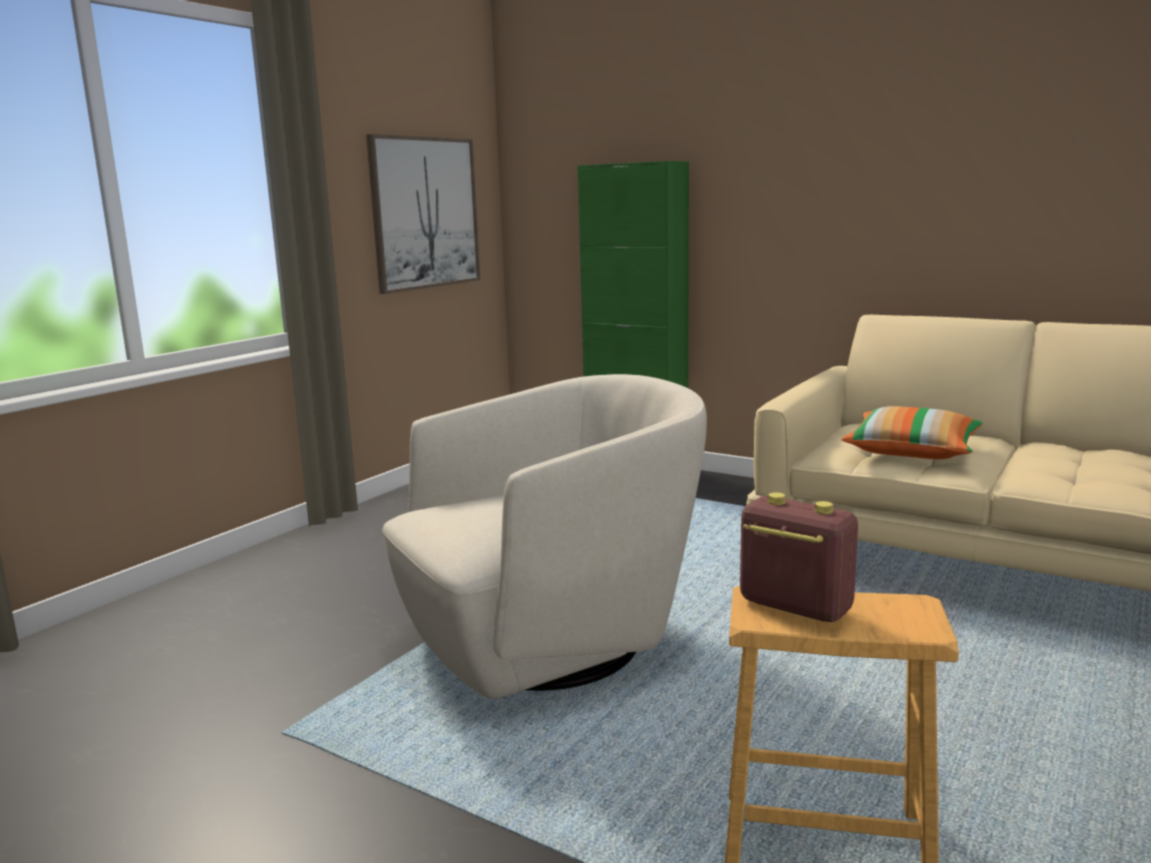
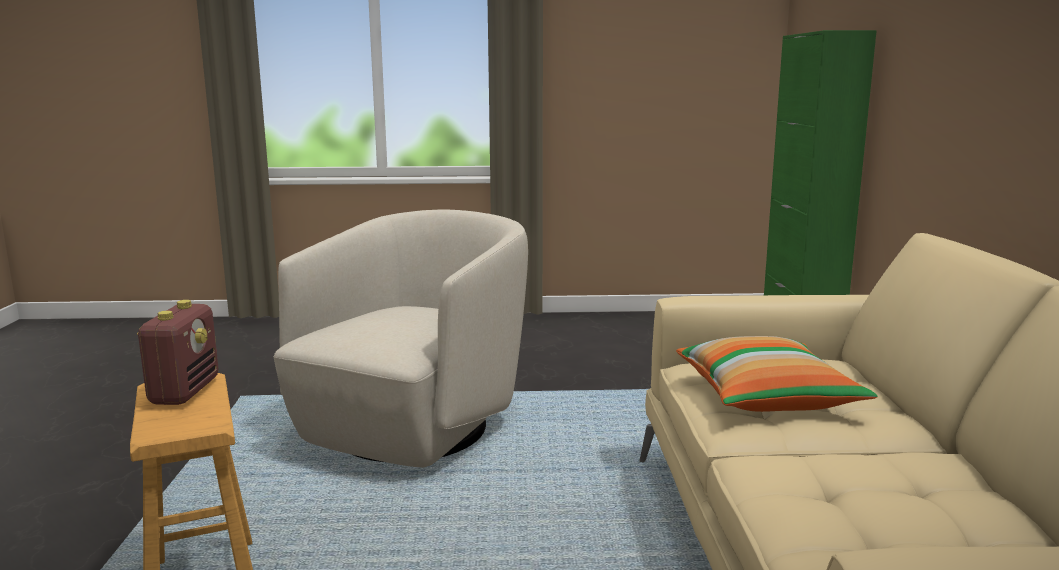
camera: 55 degrees right, 0 degrees up
picture [366,134,480,294] -> none
beige armchair [382,374,707,699] -> beige armchair turned 90 degrees counterclockwise [273,209,528,468]

